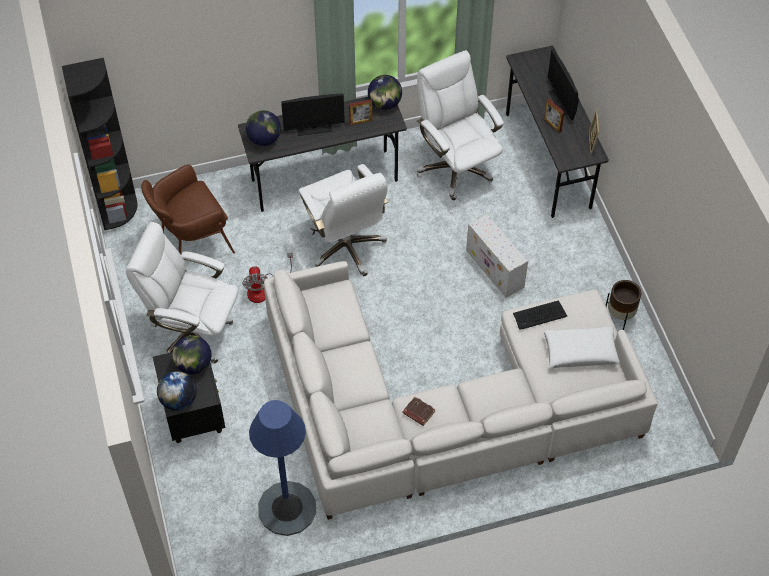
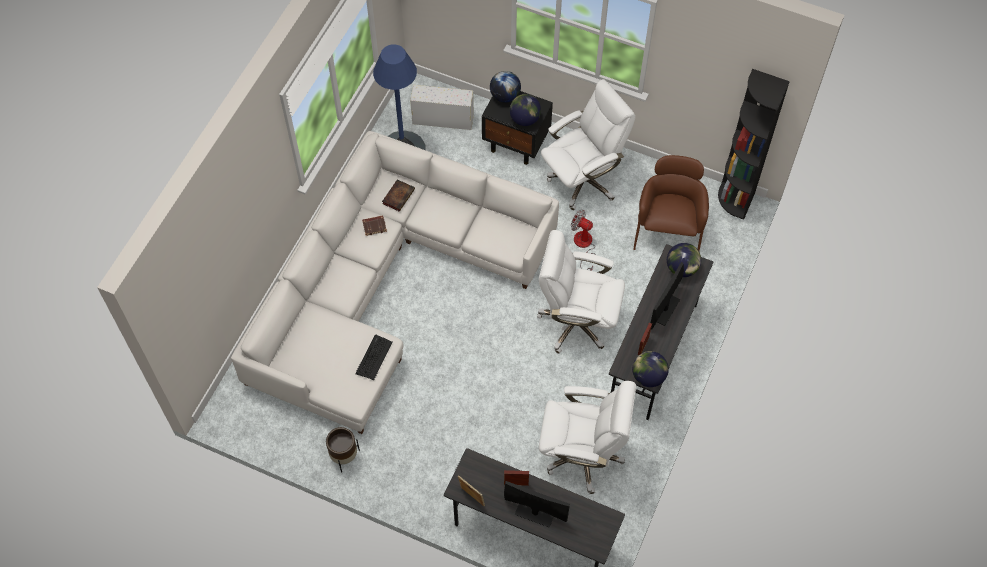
camera: 130 degrees right, 5 degrees up
white storage box [466,214,528,298] -> white storage box moved to [410,85,474,130]
white pillow [544,326,620,368] -> none
none -> book [382,180,415,212]

